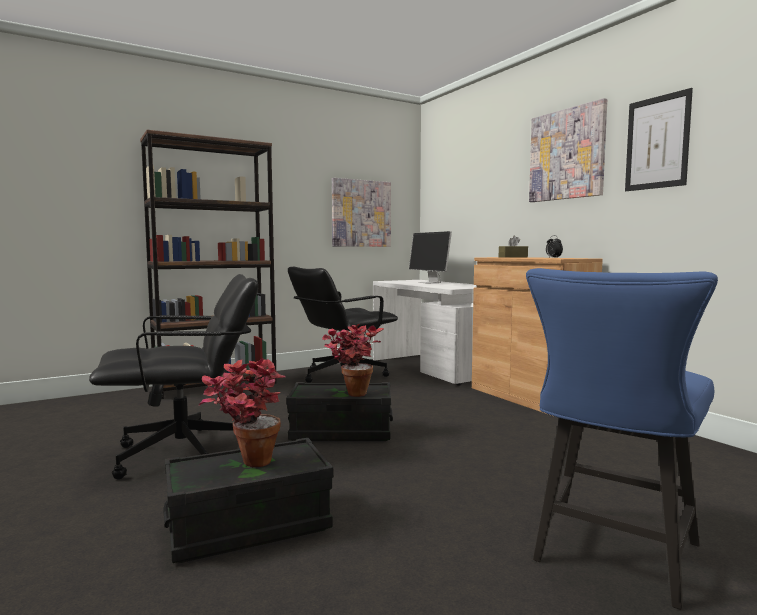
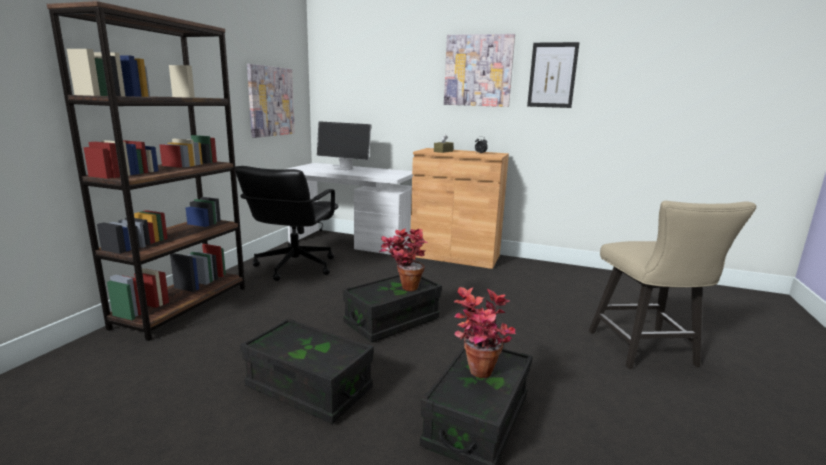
camera: 40 degrees left, 10 degrees up
black office chair [89,274,258,480] -> black storage box [240,318,374,424]
blue chair [526,268,718,610] -> beige chair [589,201,756,369]

